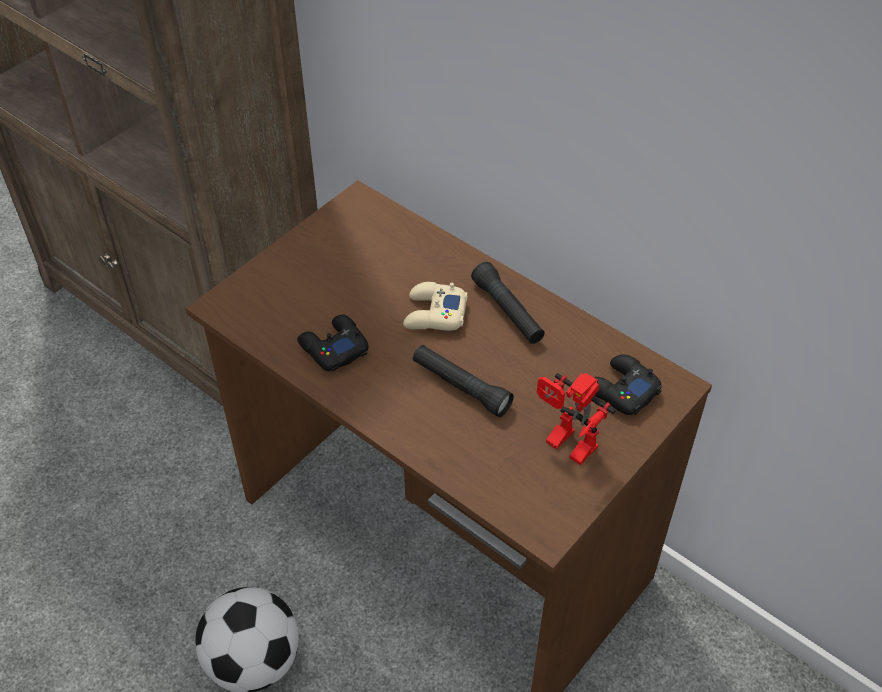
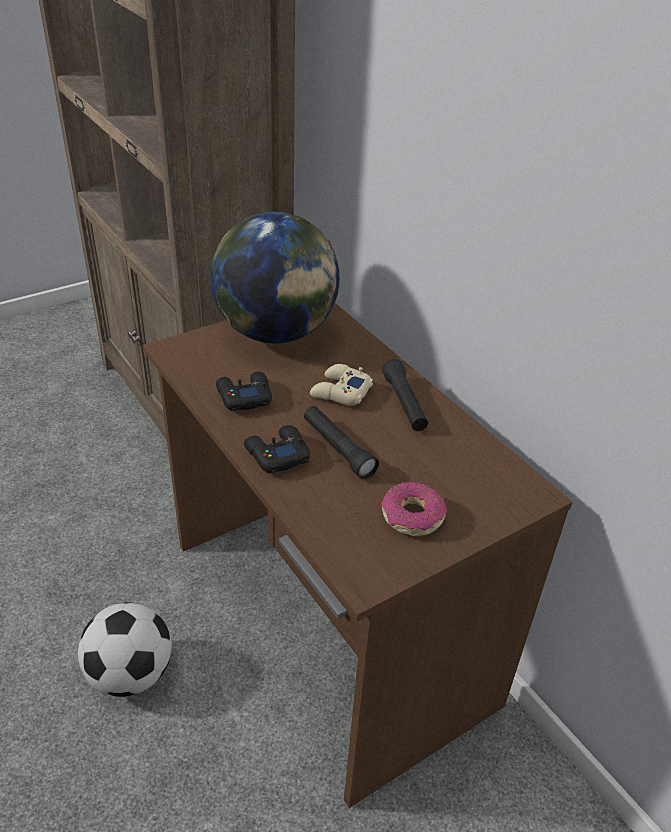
camera: 15 degrees right, 10 degrees down
toy robot [537,373,616,465] -> donut [380,482,447,537]
black game controller [594,355,662,415] -> black game controller moved to [244,425,310,474]
none -> globe [210,212,340,344]

